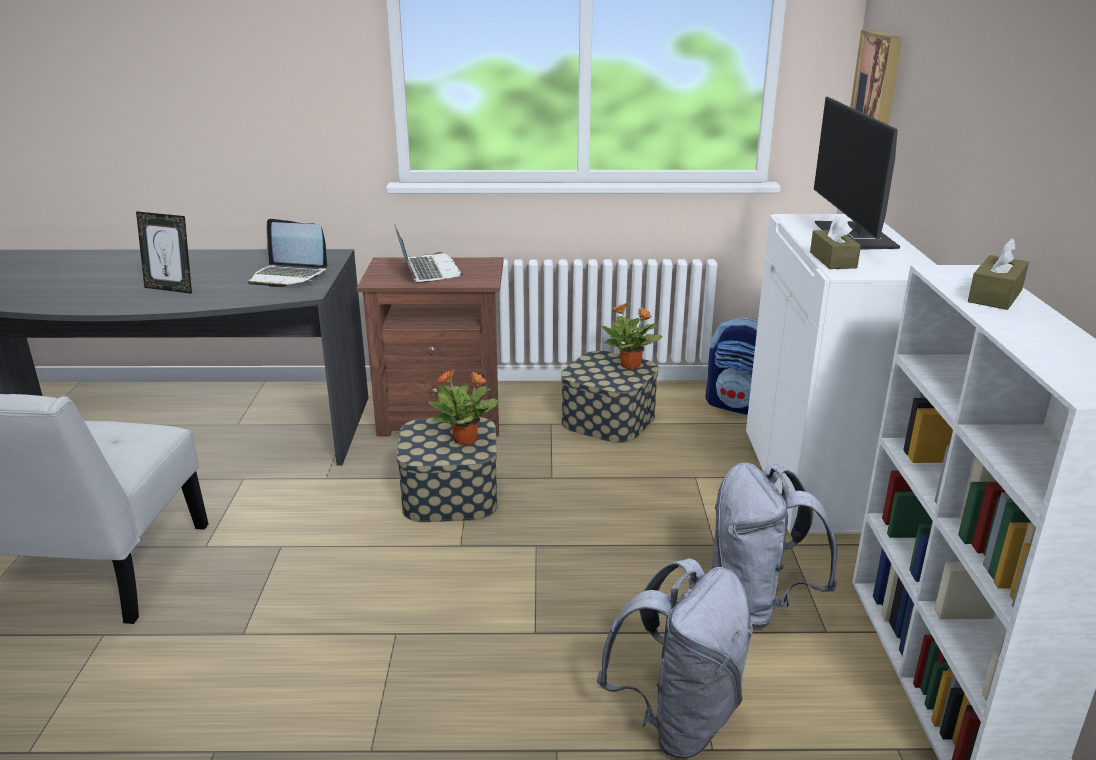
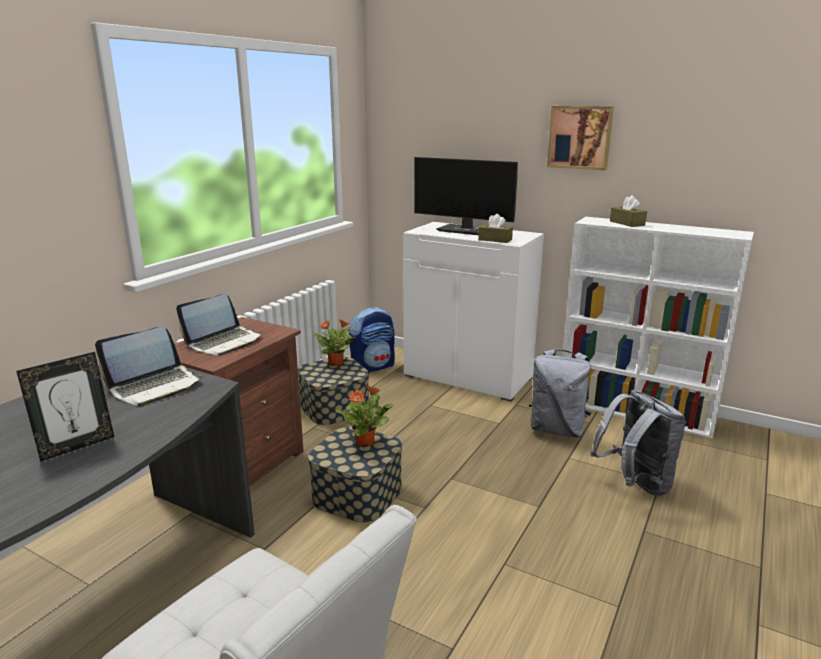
camera: 60 degrees left, 5 degrees down
laptop [394,223,463,283] -> laptop turned 120 degrees clockwise [176,294,262,356]
picture [850,30,902,125] -> picture moved to [547,106,614,170]

